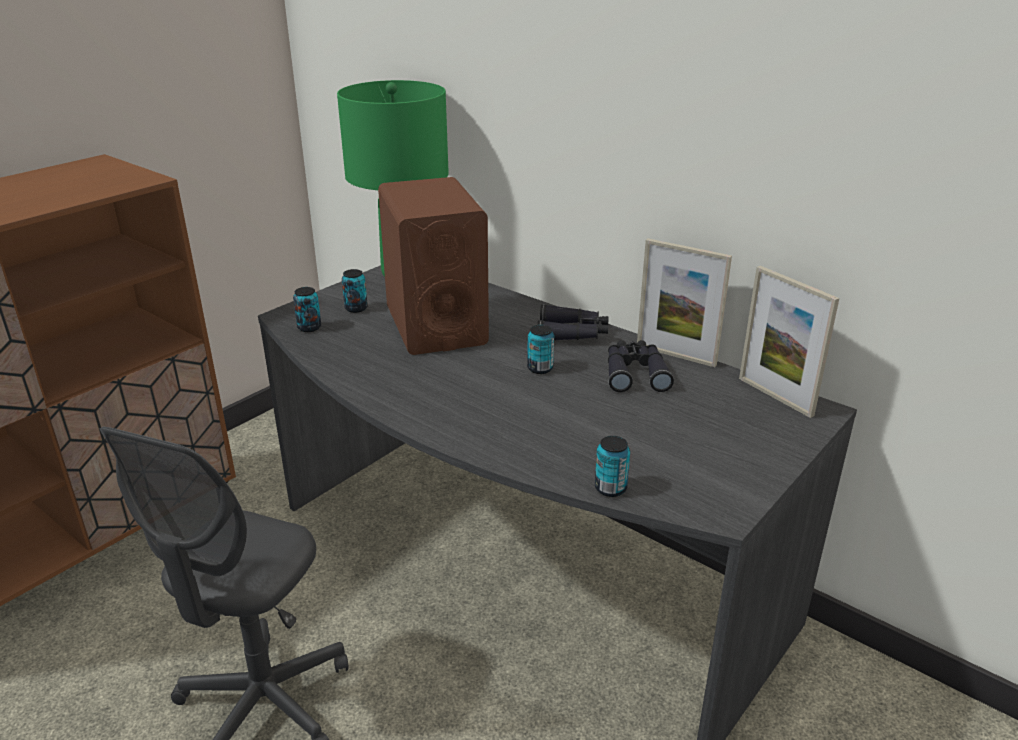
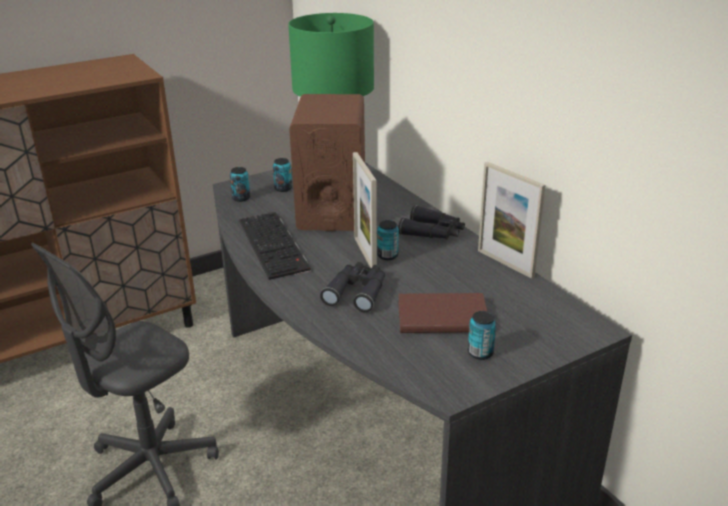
camera: 20 degrees right, 0 degrees up
can [595,436,630,497] -> can moved to [468,311,496,360]
black binoculars [608,340,674,392] -> black binoculars moved to [320,262,385,313]
picture frame [739,266,839,418] -> picture frame moved to [353,152,377,268]
none -> keyboard [239,212,311,280]
none -> brown book [398,293,487,333]

